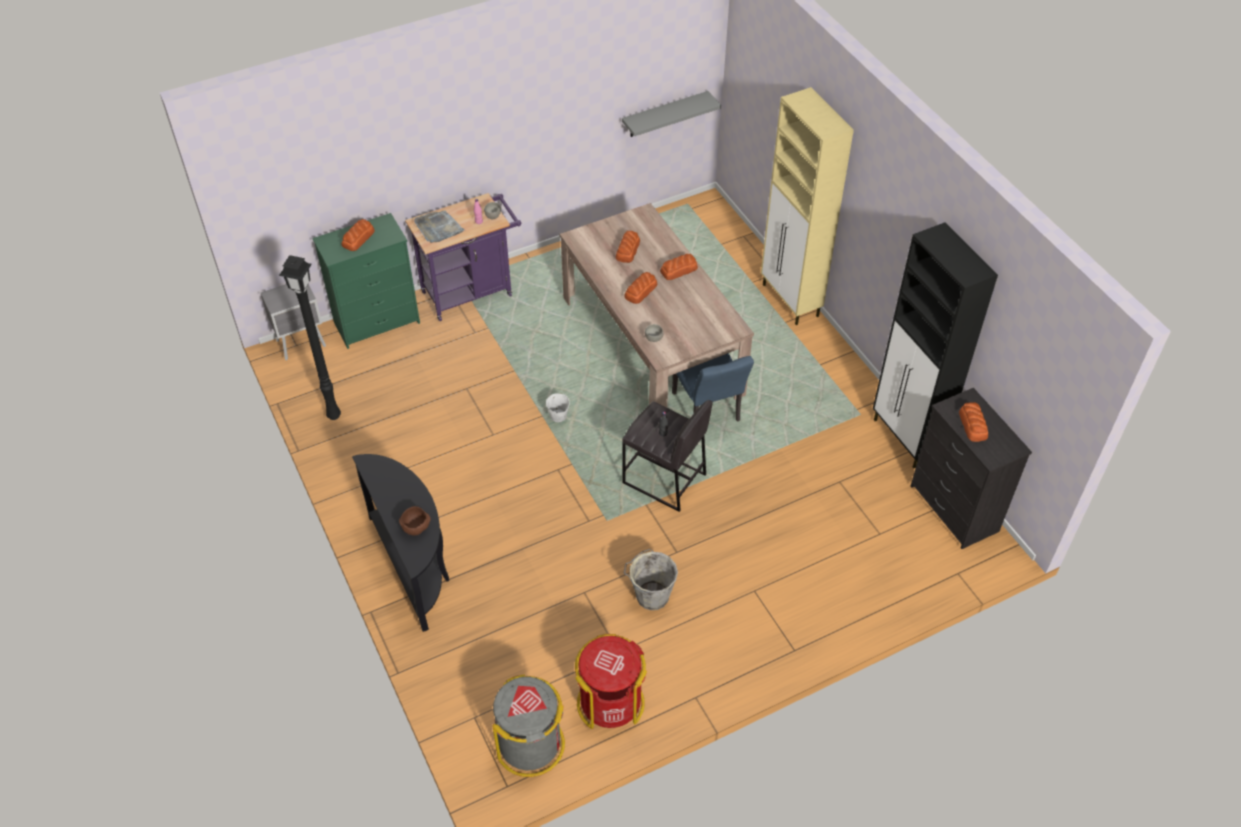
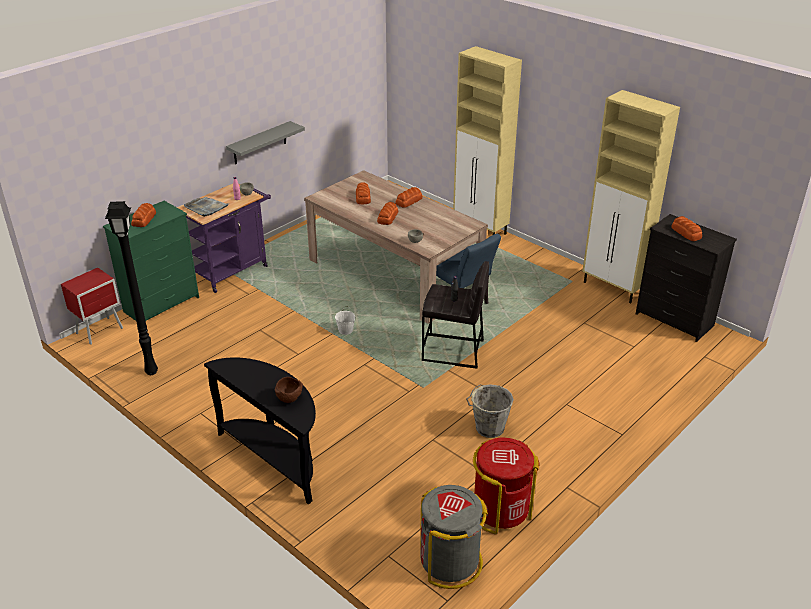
camera: 20 degrees left, 15 degrees down
grey nightstand [261,284,326,360] -> red nightstand [61,268,123,345]
grey shelf [622,91,721,137] -> grey shelf moved to [226,121,305,164]
black cabinet [873,222,998,468] -> beige cabinet [582,90,680,304]

